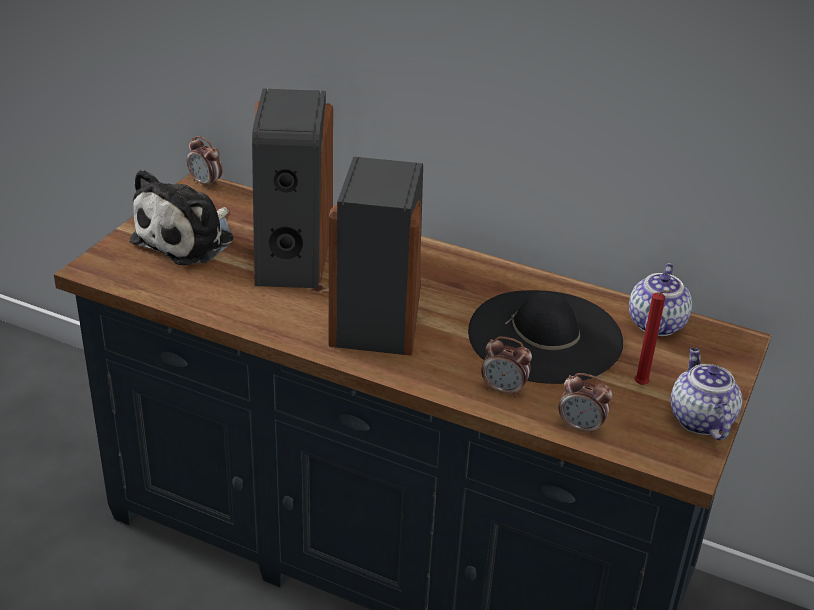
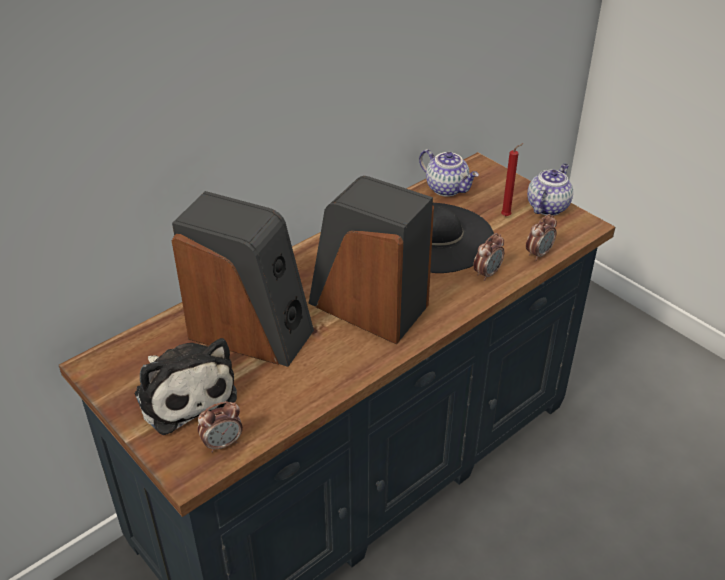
camera: 65 degrees left, 5 degrees up
alarm clock [187,136,222,189] -> alarm clock moved to [197,401,243,453]
teapot [670,348,742,440] -> teapot turned 105 degrees clockwise [527,163,573,216]

